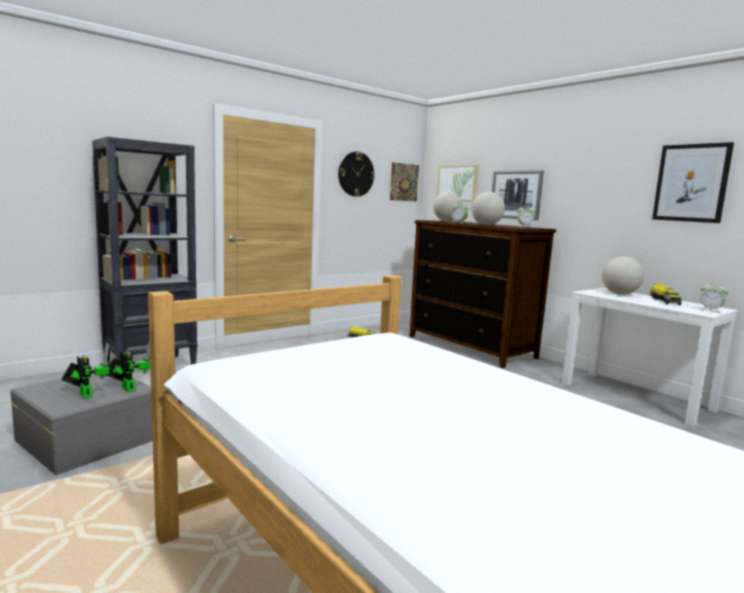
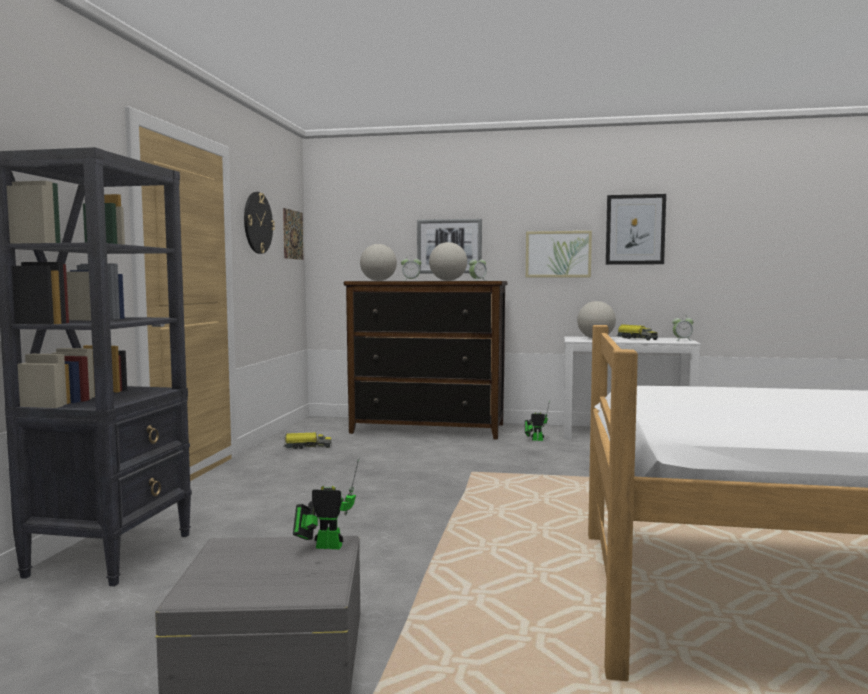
camera: 40 degrees left, 5 degrees down
toy robot [62,343,110,398] -> toy robot moved to [525,401,550,441]
picture [437,164,478,202] -> picture moved to [526,231,592,278]

